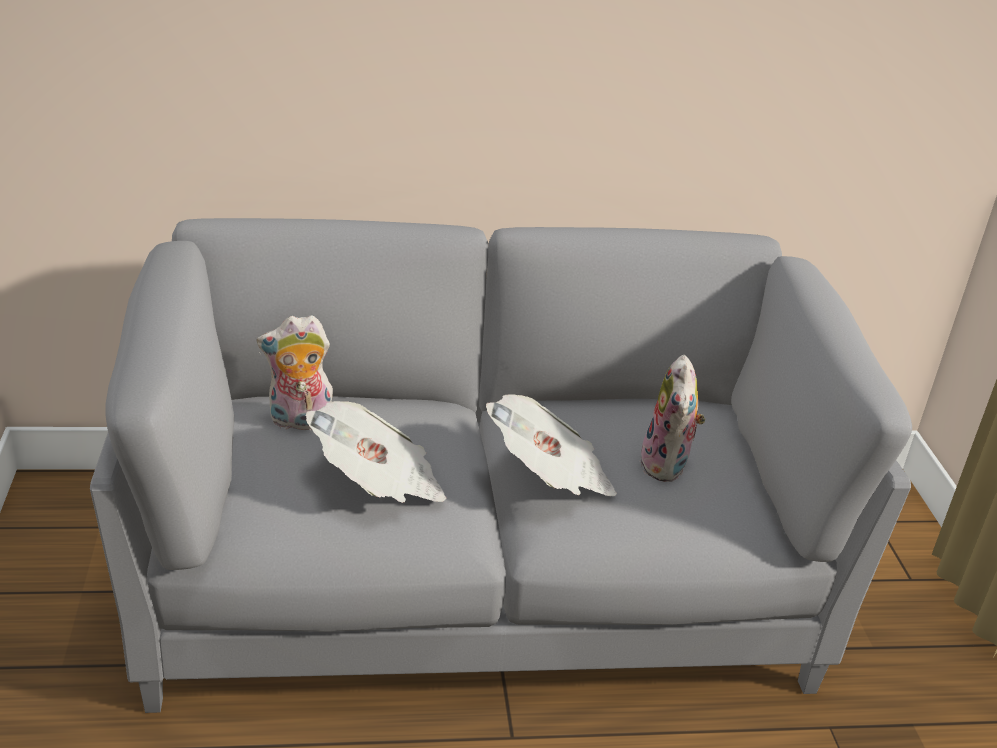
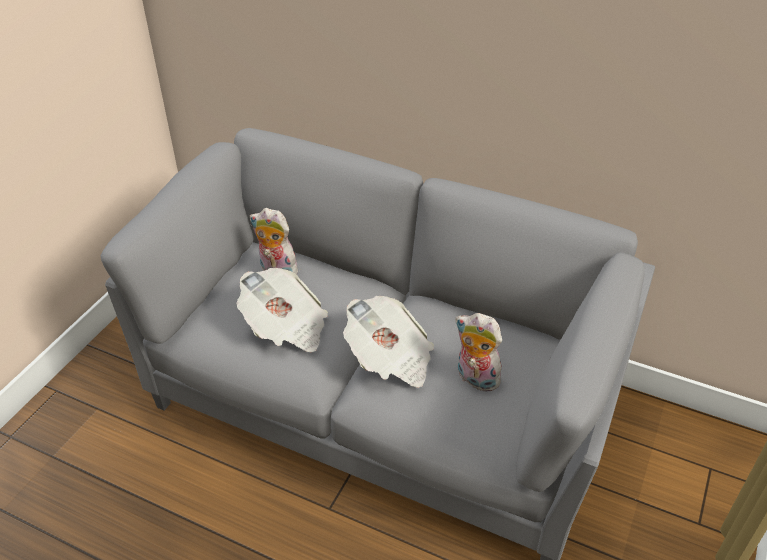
camera: 35 degrees right, 10 degrees up
plush toy [639,355,706,482] -> plush toy turned 90 degrees clockwise [455,313,503,392]

